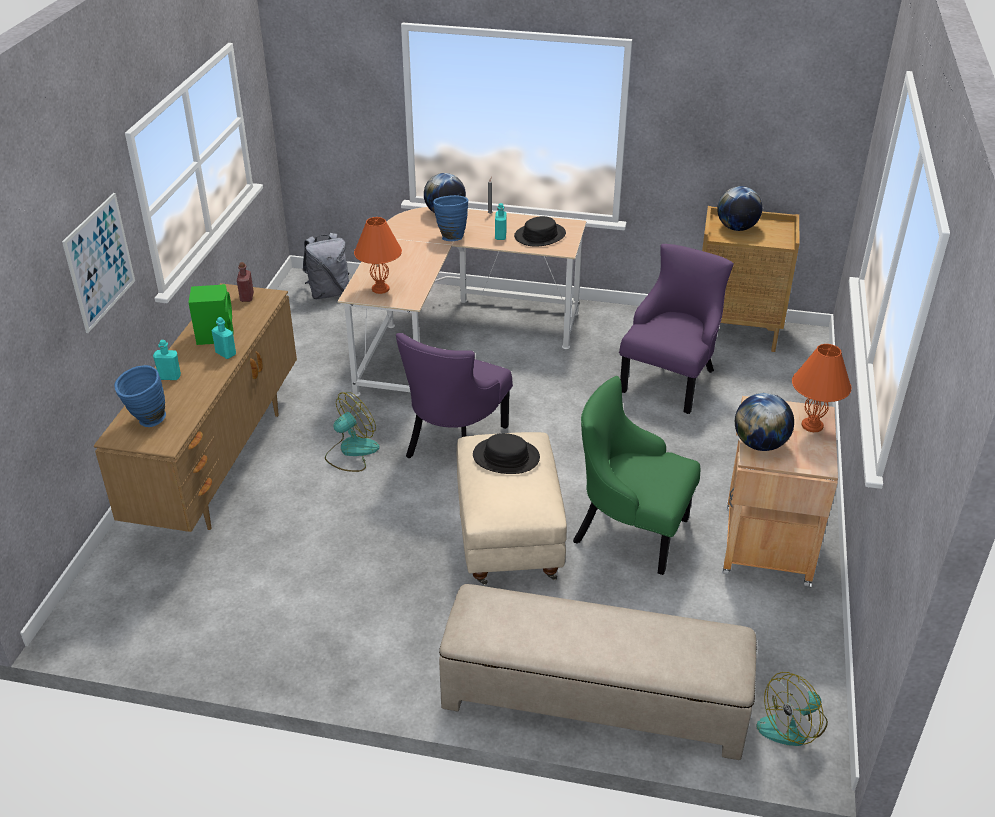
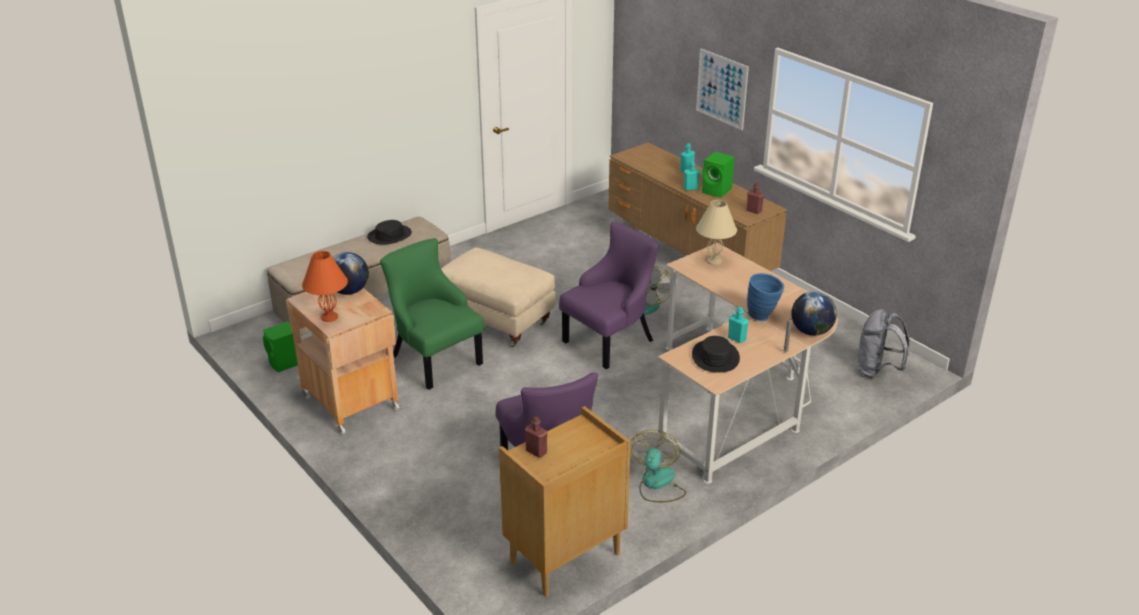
camera: 130 degrees right, 5 degrees down
blue vase [114,365,166,427] -> none
orange table lamp [354,217,402,294] -> beige table lamp [696,200,737,265]
purple chair [396,333,513,458] -> purple chair turned 75 degrees clockwise [559,222,658,369]
black hat [473,433,540,474] -> black hat moved to [367,220,412,244]
green chair [573,376,700,575] -> green chair turned 105 degrees counterclockwise [380,238,485,390]
globe [717,186,762,231] -> none
fan [756,672,828,746] -> fan moved to [630,430,686,502]
none -> green speaker [263,321,298,372]
none -> red bottle [525,416,547,458]

